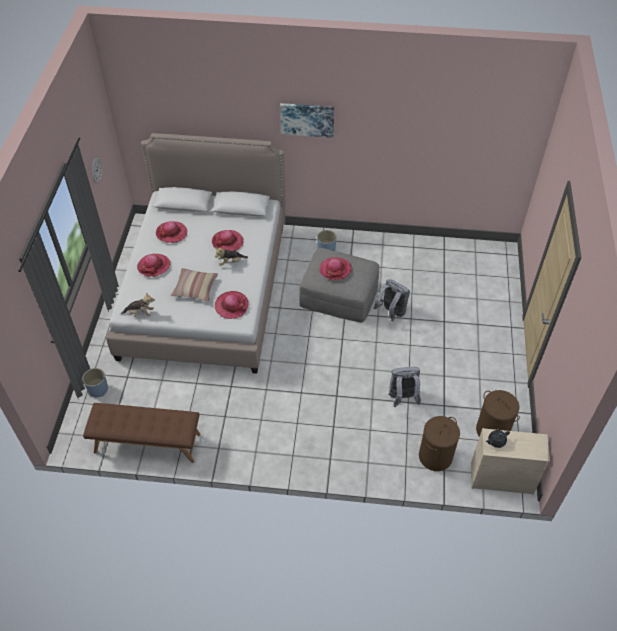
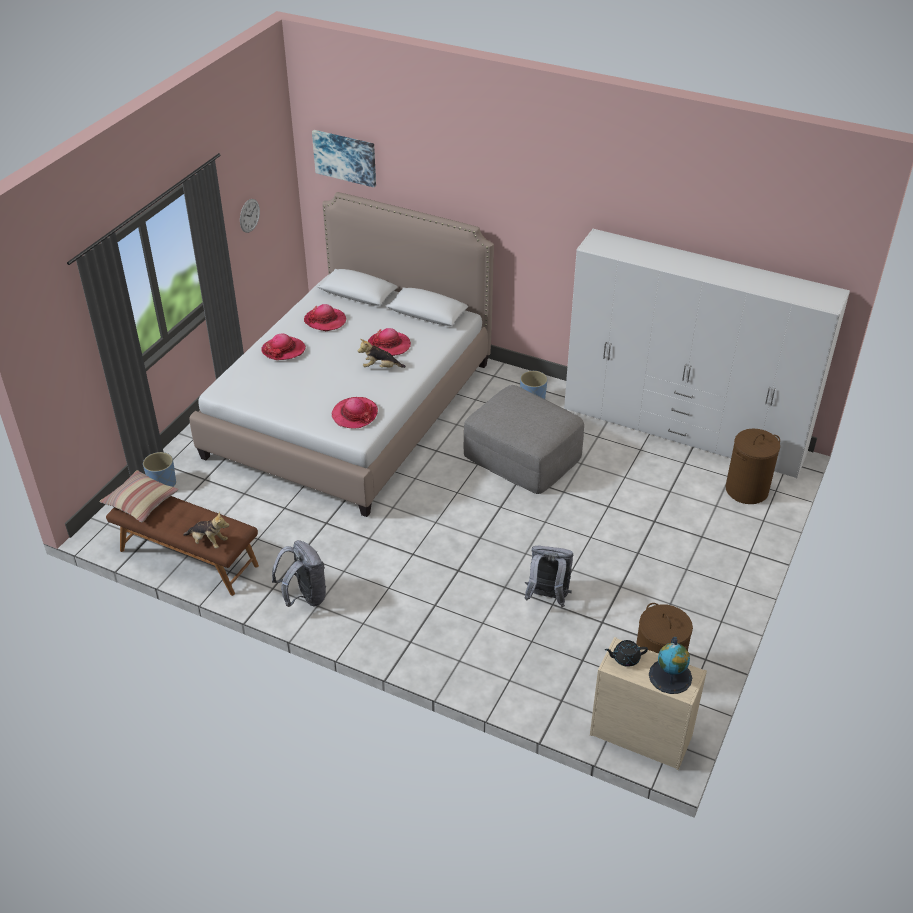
camera: 20 degrees right, 10 degrees down
plush toy [121,292,155,317] -> plush toy moved to [183,511,229,549]
pillow [171,268,218,302] -> pillow moved to [99,470,179,522]
picture [280,103,334,138] -> picture moved to [312,130,376,187]
hat [319,257,352,280] -> none
grey backpack [374,279,410,321] -> grey backpack moved to [272,540,326,607]
brown laundry basket [419,416,460,471] -> brown laundry basket moved to [725,429,780,504]
none -> white wardrobe [564,229,850,478]
none -> globe [649,637,692,694]

